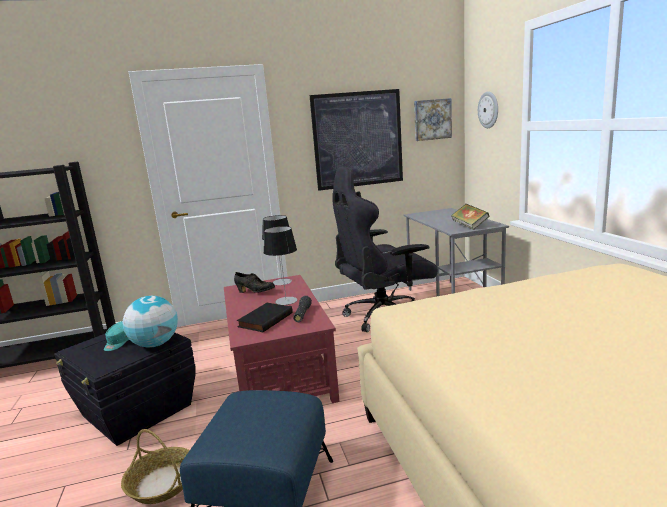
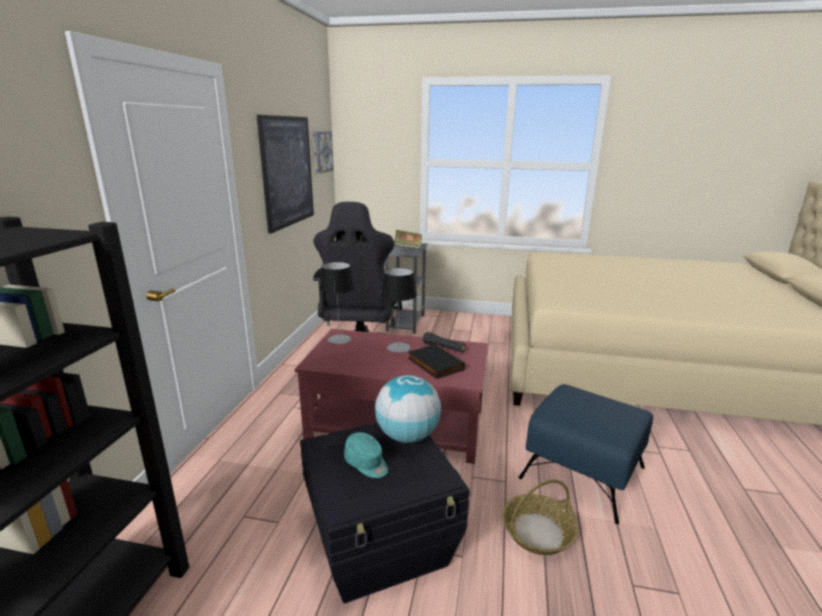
camera: 65 degrees left, 5 degrees up
black shoe [234,272,275,293] -> none
wall clock [478,92,498,128] -> none

